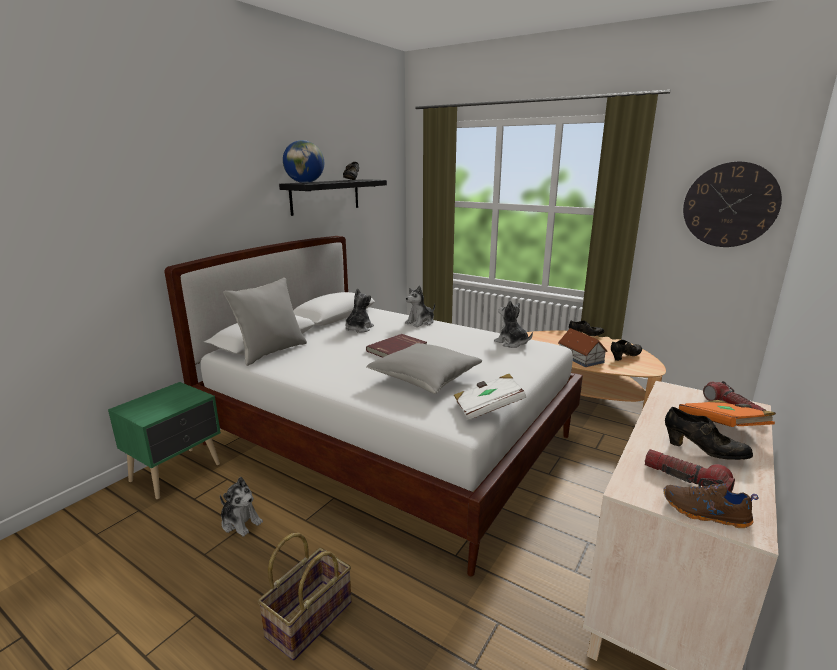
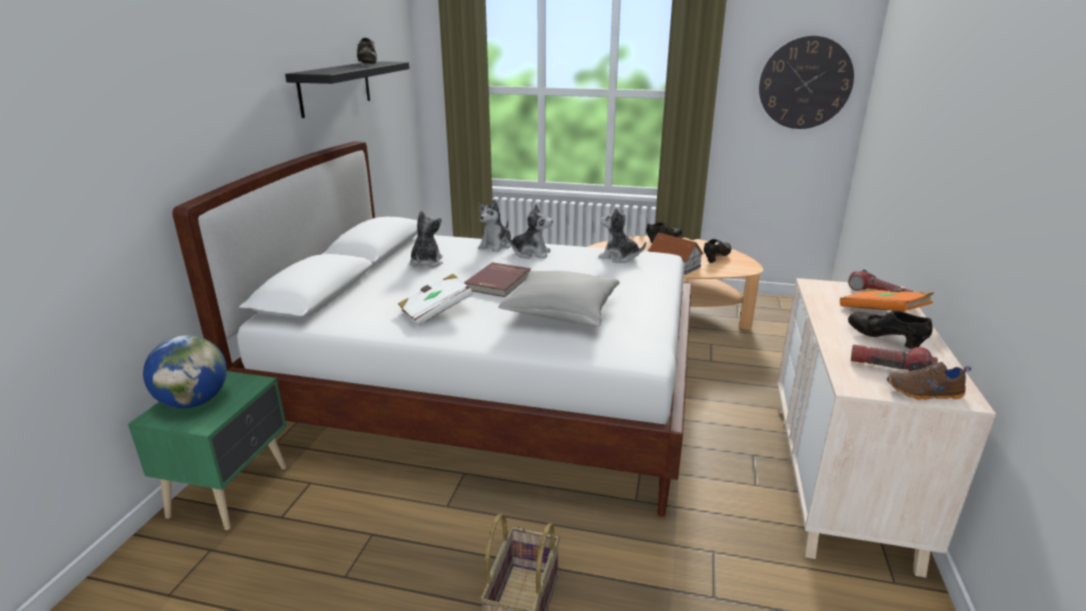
camera: 20 degrees left, 5 degrees up
plush toy [220,477,263,536] -> plush toy moved to [505,204,553,259]
grey pillow [223,278,307,366] -> none
globe [283,140,324,183] -> globe moved to [143,335,227,408]
white book [454,374,526,420] -> white book moved to [398,274,473,326]
black shoe [665,407,753,460] -> black shoe turned 150 degrees counterclockwise [848,310,933,349]

